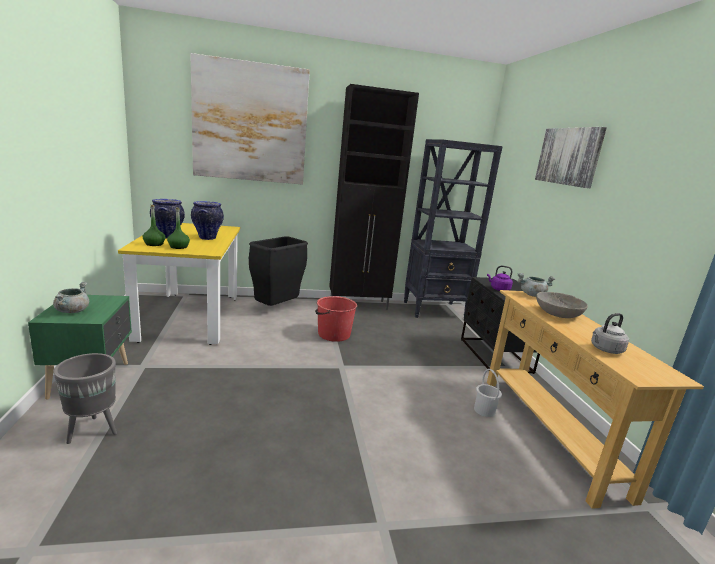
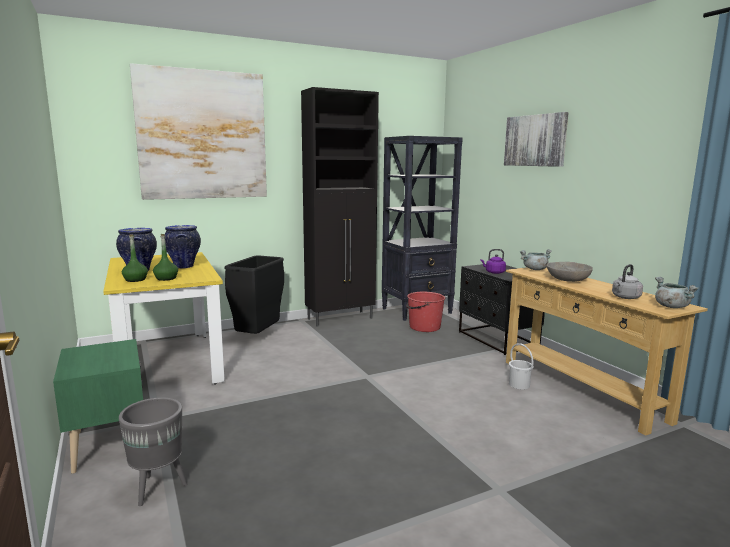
camera: 15 degrees left, 5 degrees down
grey cooking pot [53,282,89,313] -> grey cooking pot moved to [655,277,699,308]
red bucket [315,296,357,342] -> red bucket moved to [406,292,445,332]

